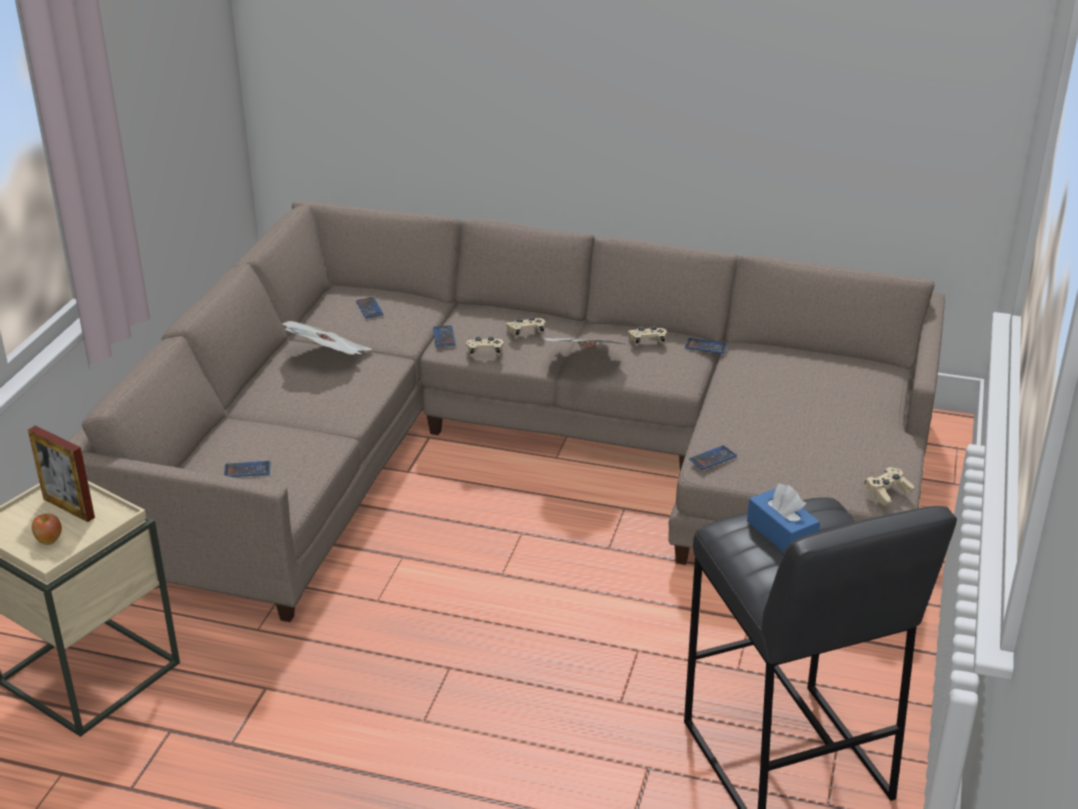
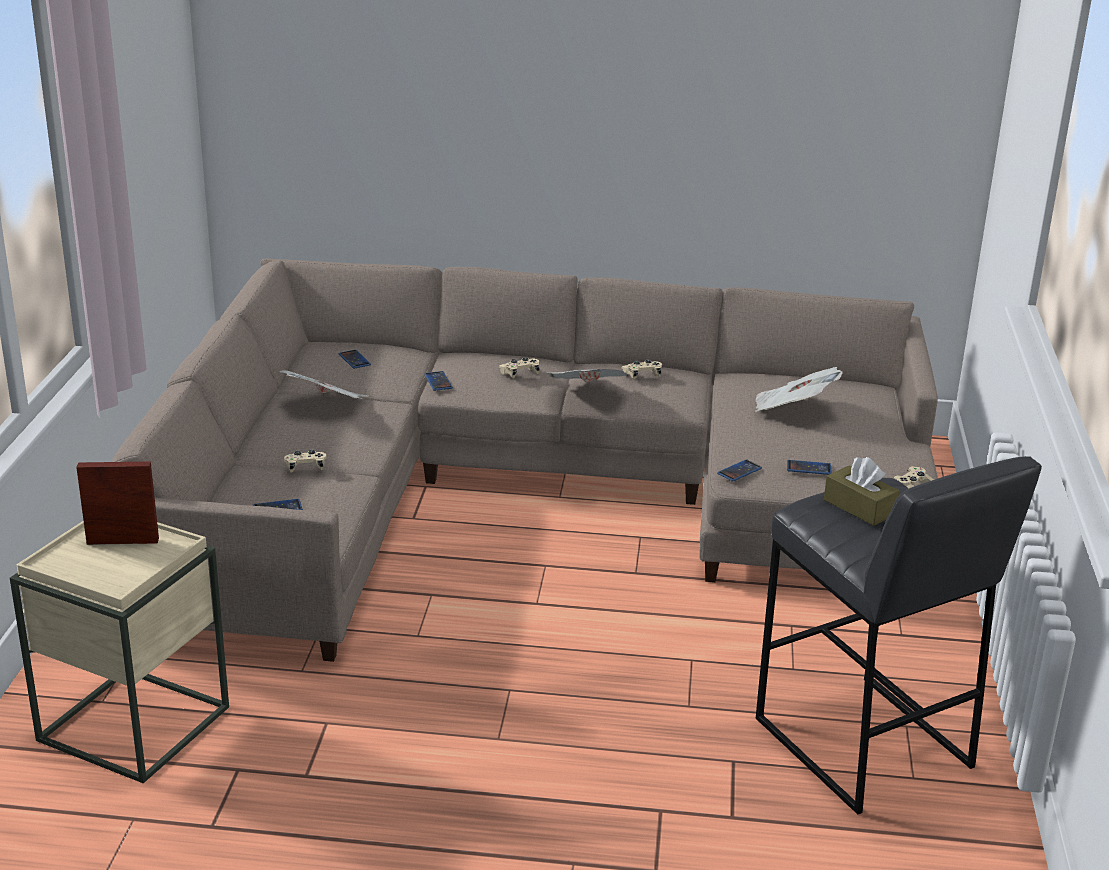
camera: 10 degrees left, 5 degrees down
picture frame [28,426,95,522] -> picture frame turned 150 degrees clockwise [76,461,159,545]
apple [32,513,62,545] -> none
beige game controller [466,337,504,357] -> beige game controller moved to [284,450,327,473]
phone [685,338,727,354] -> phone moved to [787,460,831,475]
blue tissue box [747,484,820,552] -> brown tissue box [824,457,899,526]
none -> newspaper [756,367,843,412]

